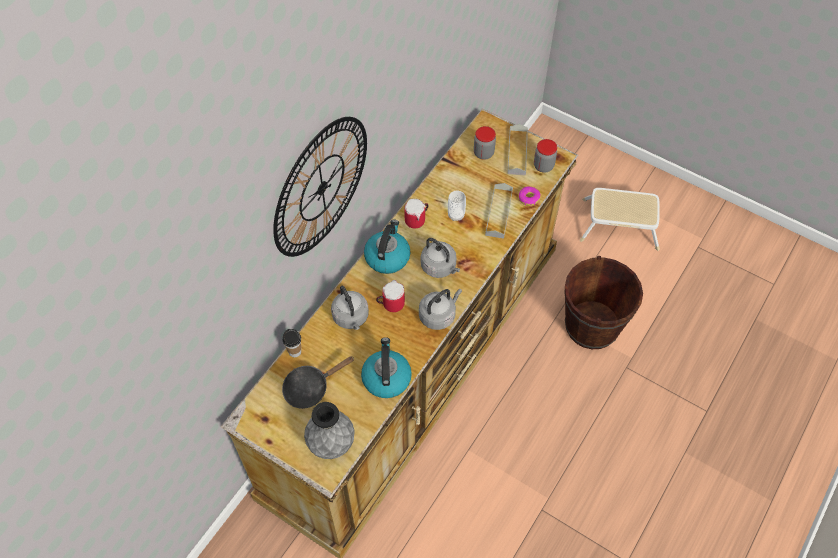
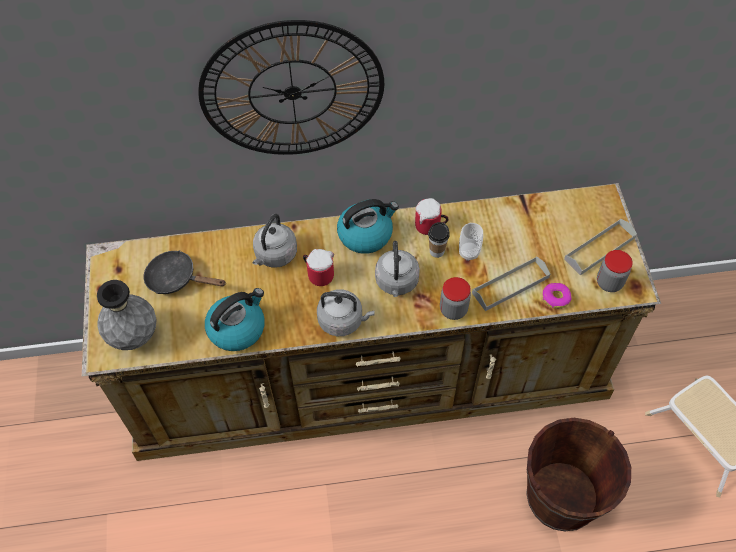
camera: 50 degrees right, 0 degrees up
cup [282,329,301,357] -> cup moved to [428,222,450,258]
jar [474,126,496,160] -> jar moved to [440,277,471,320]

